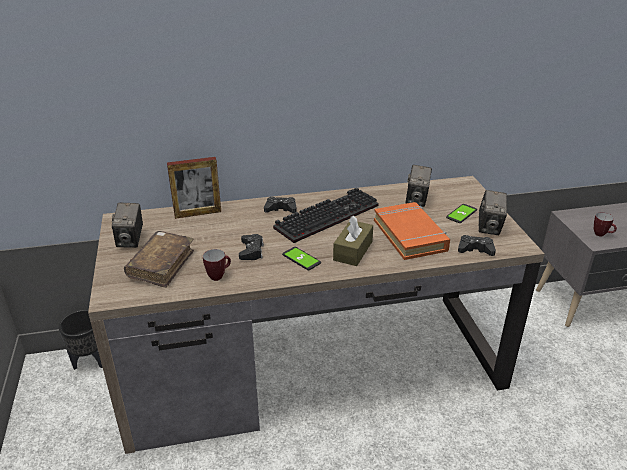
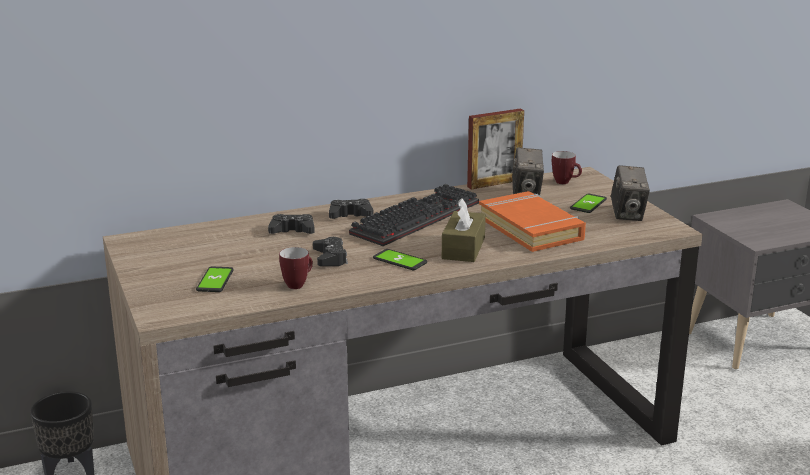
camera: 10 degrees left, 10 degrees down
camera [112,203,143,248] -> none
brown book [124,231,194,288] -> phone [196,267,234,292]
picture frame [167,157,221,219] -> picture frame moved to [467,109,524,189]
black game controller [458,235,496,256] -> black game controller moved to [268,214,315,234]
mug [594,212,617,237] -> mug moved to [552,151,582,184]

